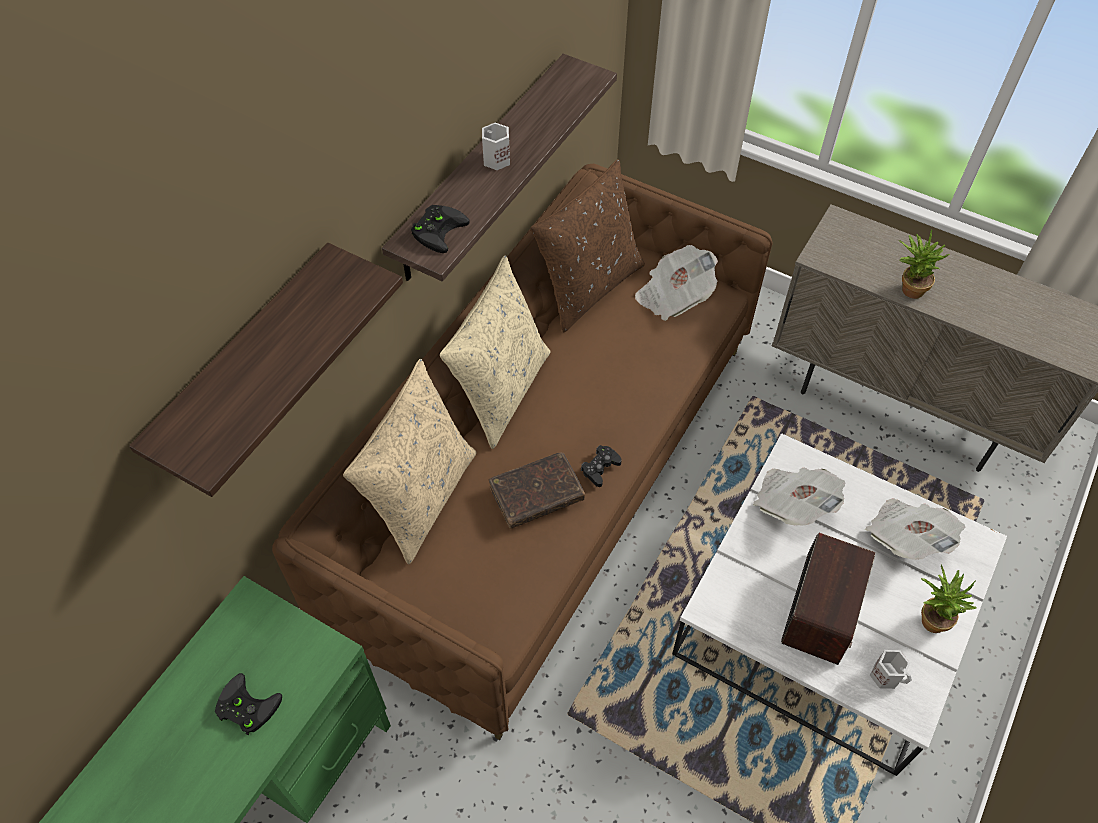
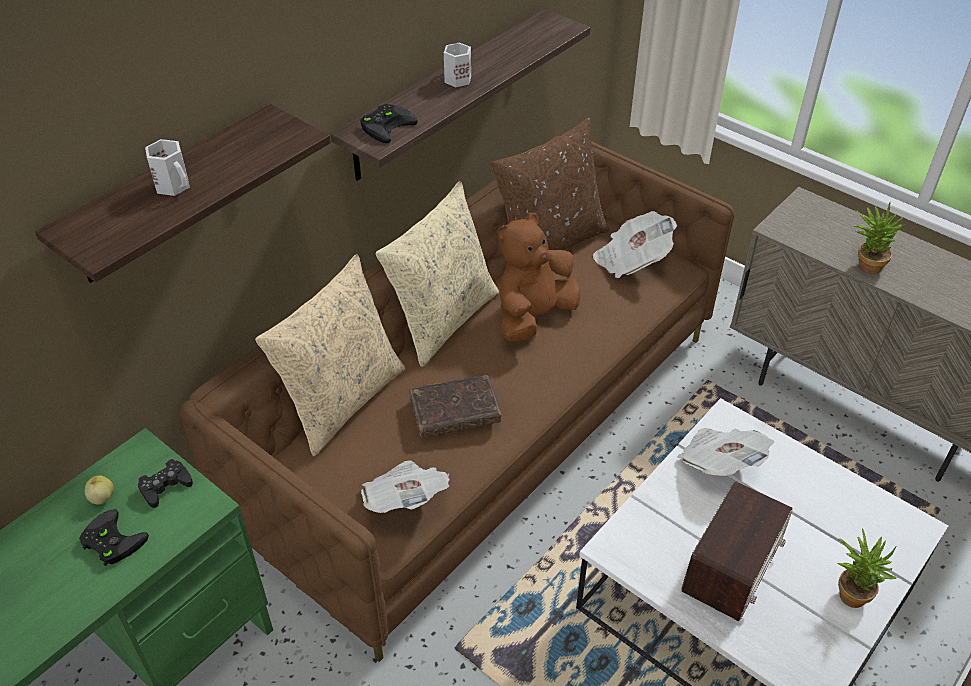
camera: 10 degrees right, 10 degrees down
black game controller [581,445,622,487] -> black game controller moved to [138,459,193,508]
newspaper [865,498,965,560] -> newspaper moved to [361,460,449,513]
white mug [870,650,912,689] -> white mug moved to [145,139,190,196]
none -> apple [85,475,114,505]
none -> brown plush toy [498,213,581,342]

